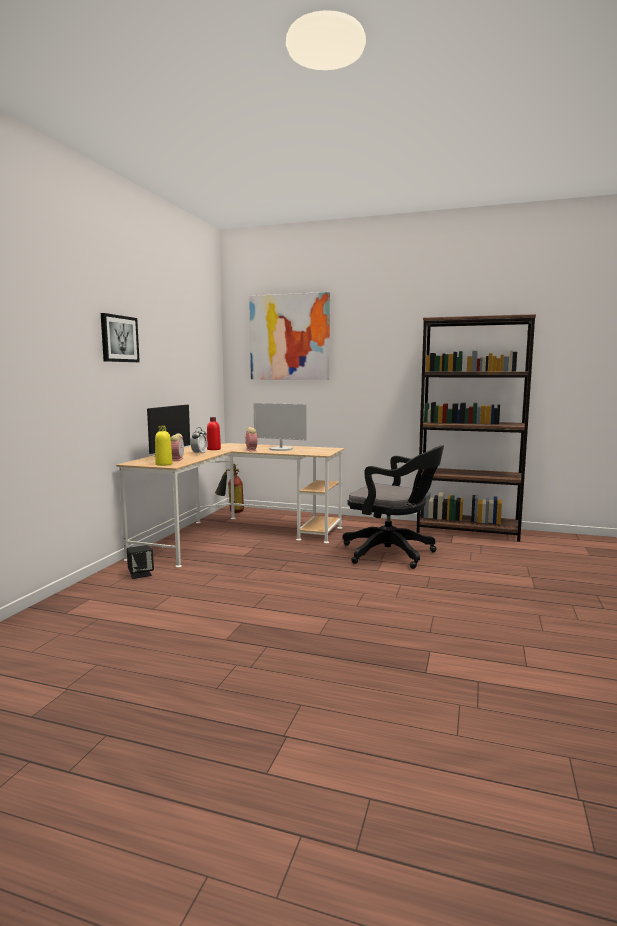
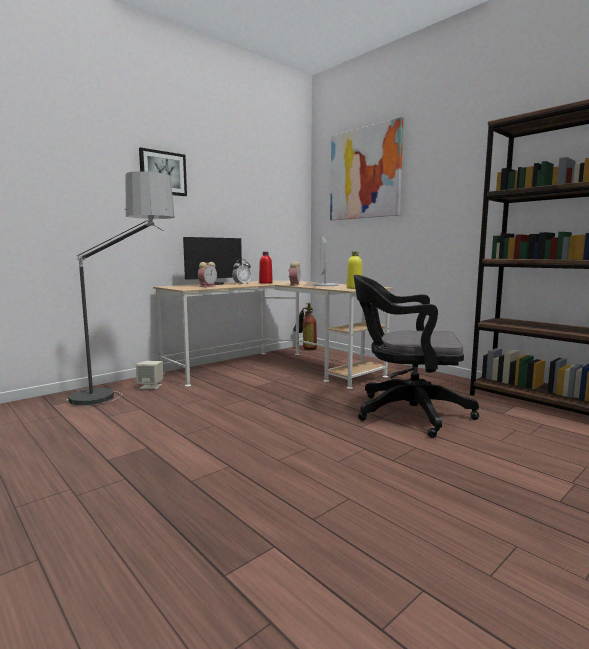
camera: 30 degrees right, 0 degrees up
black speaker [127,545,154,579] -> beige speaker [136,361,163,389]
yellow bottle [155,426,173,466] -> yellow bottle moved to [347,251,362,289]
monitor [254,403,307,451] -> monitor turned 45 degrees clockwise [313,236,338,286]
black office chair [342,445,444,569] -> black office chair turned 135 degrees clockwise [354,275,479,438]
none -> floor lamp [66,171,175,407]

